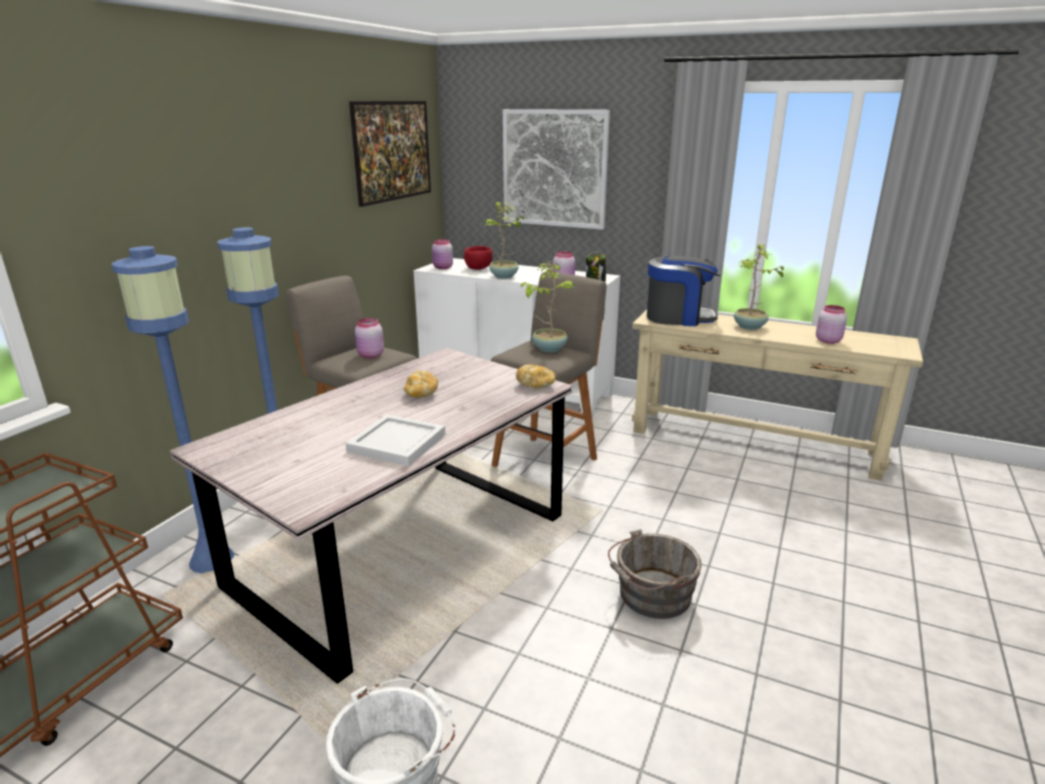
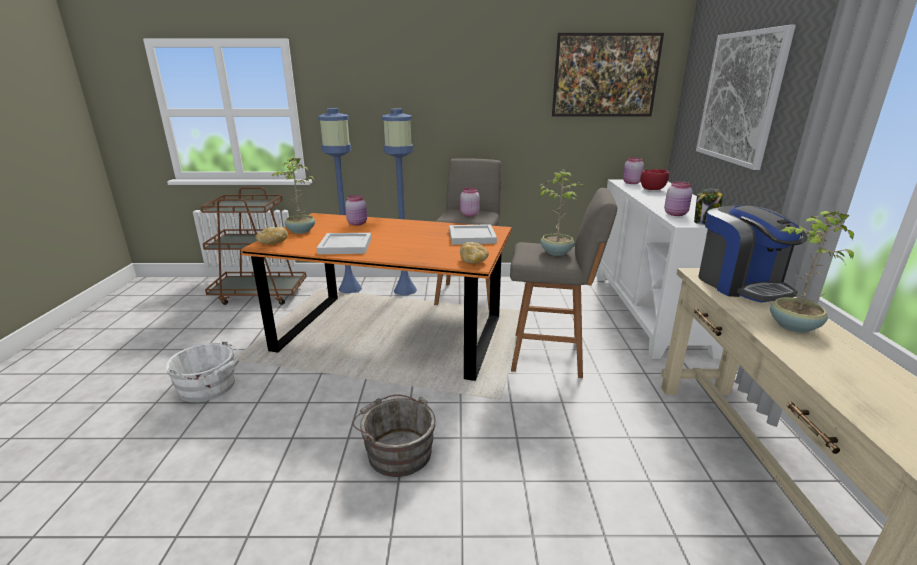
camera: 65 degrees right, 0 degrees up
grey dining table [170,348,573,684] -> orange dining table [241,213,512,381]
bread [404,370,438,398] -> bread moved to [255,227,288,244]
potted plant [485,202,524,279] -> potted plant moved to [272,157,315,234]
pink jar [816,305,847,344] -> pink jar moved to [345,195,367,226]
none -> white tray [449,224,497,245]

